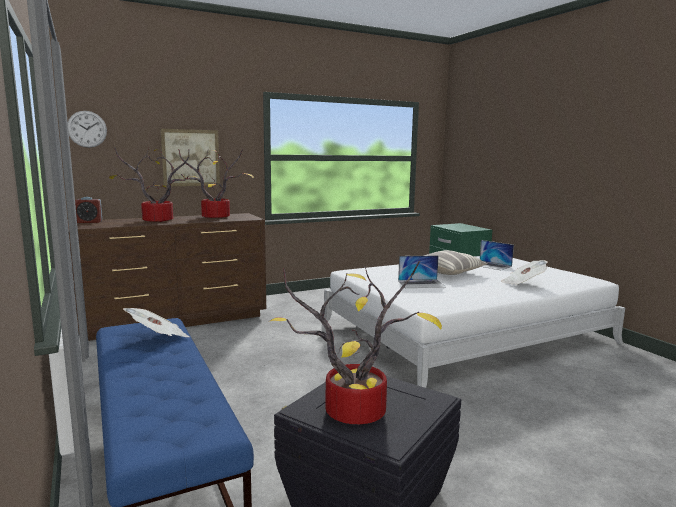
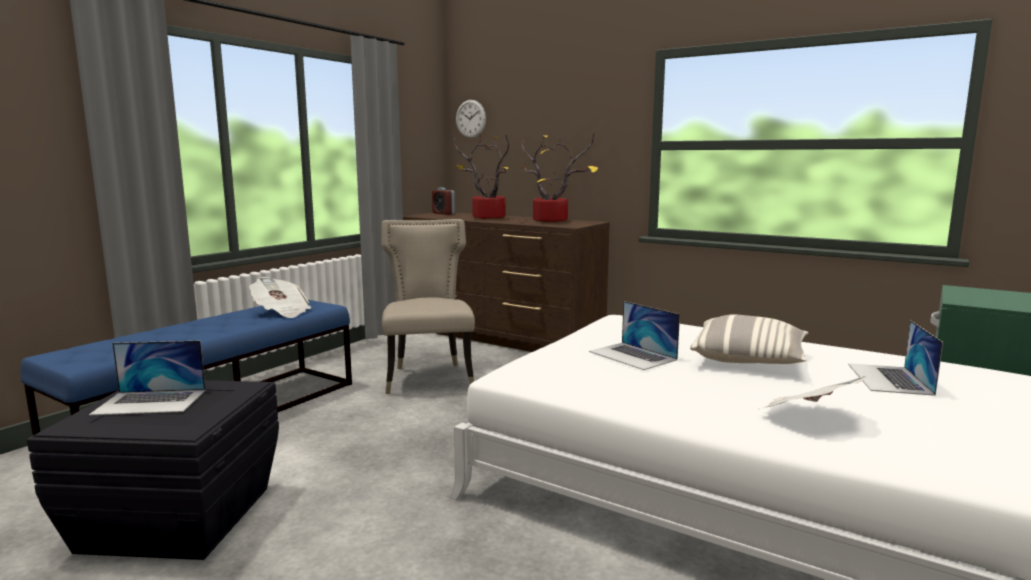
camera: 60 degrees right, 0 degrees up
picture [160,129,220,187] -> none
potted plant [270,261,442,424] -> laptop [89,341,206,415]
none -> beige chair [381,219,475,394]

